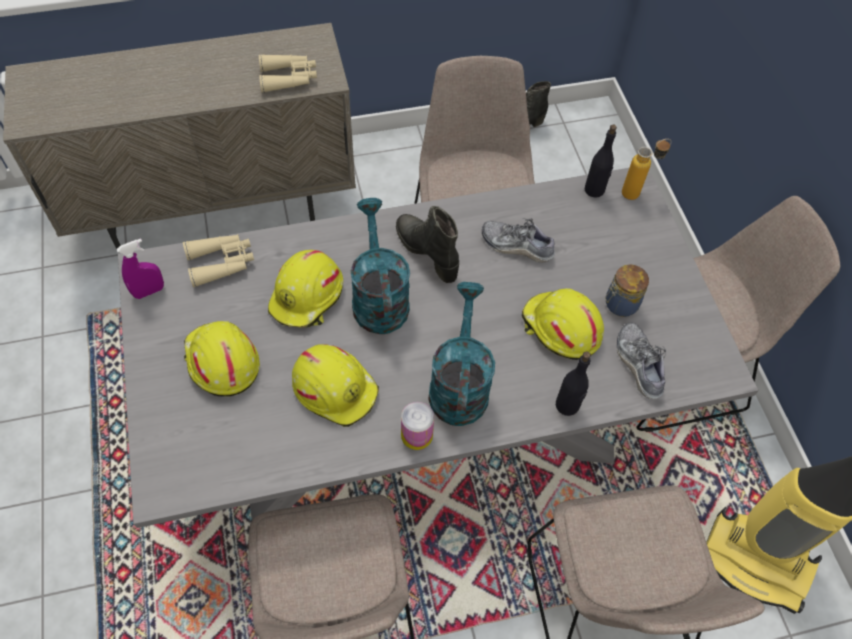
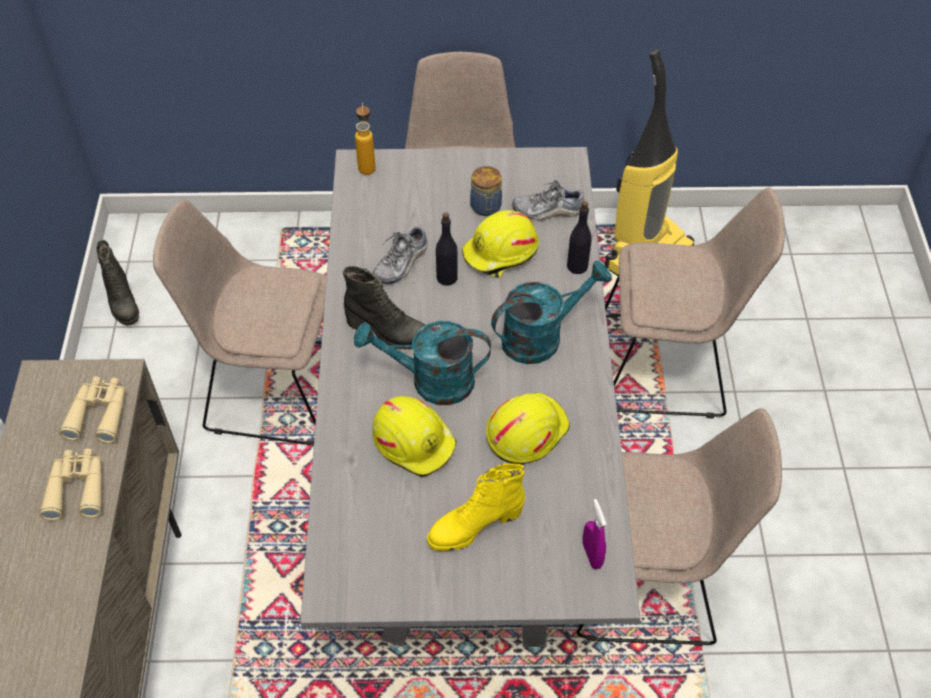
camera: 75 degrees left, 5 degrees down
purple spray bottle [117,239,164,299] -> purple spray bottle moved to [583,499,607,569]
beige binoculars [183,234,254,287] -> beige binoculars moved to [39,449,102,521]
yellow hard hat [184,321,260,397] -> yellow boot [427,463,525,551]
black boot [396,206,459,283] -> black boot turned 135 degrees counterclockwise [343,266,425,350]
can [401,402,434,450] -> none
turquoise watering can [428,282,495,426] -> turquoise watering can turned 135 degrees clockwise [491,261,612,364]
black bottle [585,125,617,198] -> black bottle moved to [436,212,458,285]

